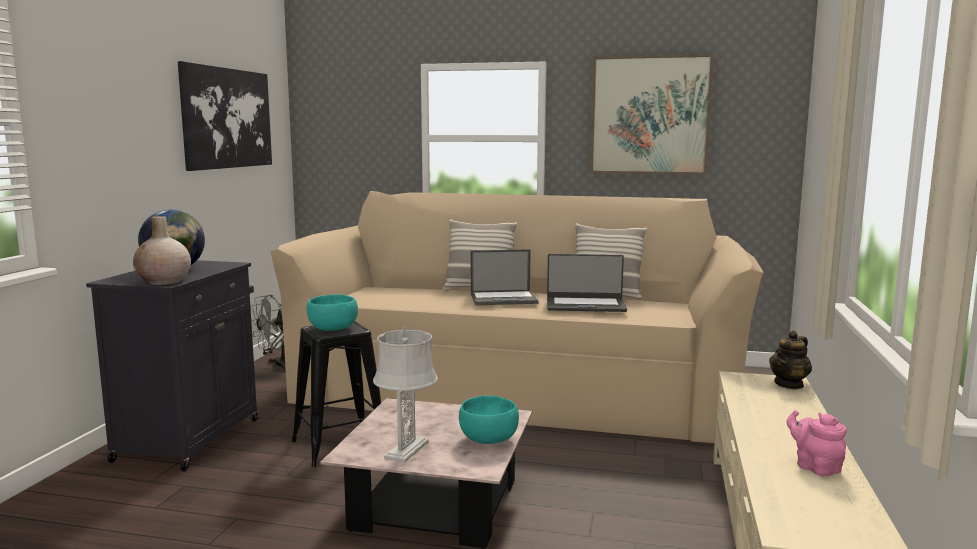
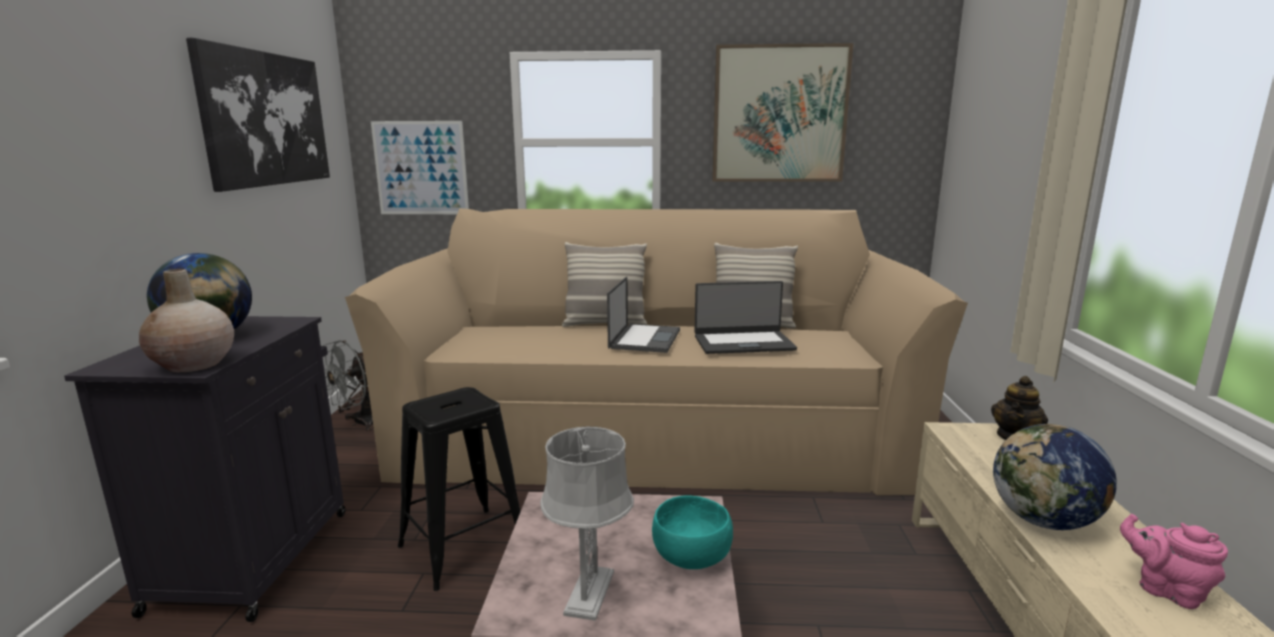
camera: 10 degrees left, 5 degrees up
turquoise bowl [307,294,358,331] -> none
laptop [471,249,539,305] -> laptop turned 60 degrees counterclockwise [607,277,680,353]
none -> picture [371,121,469,214]
none -> globe [993,424,1117,530]

